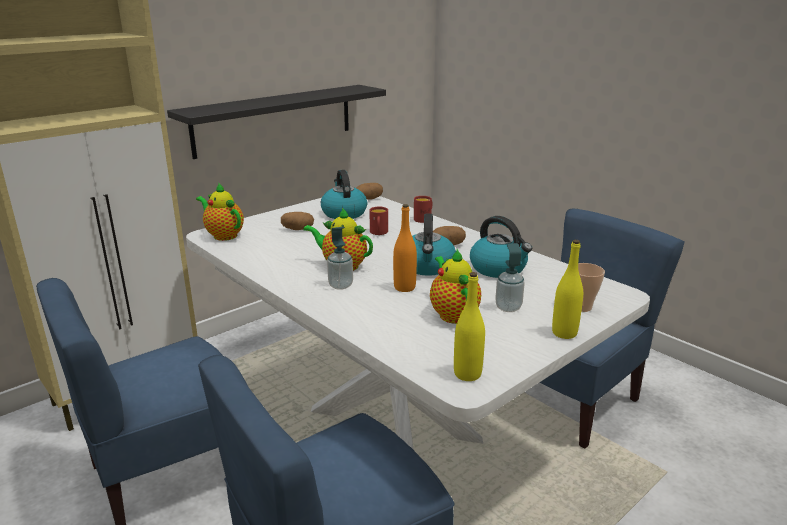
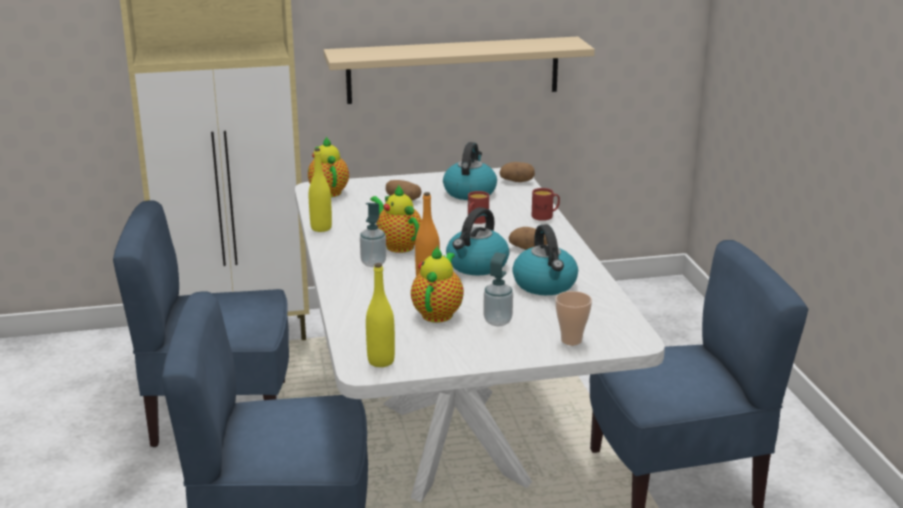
camera: 30 degrees right, 0 degrees up
black shelf [167,85,386,159] -> beige shelf [324,37,595,104]
yellow bottle [552,240,583,339] -> yellow bottle moved to [309,148,332,232]

